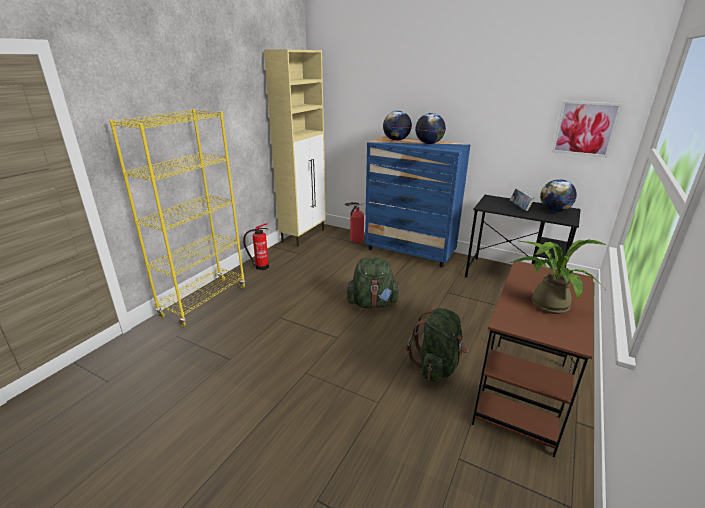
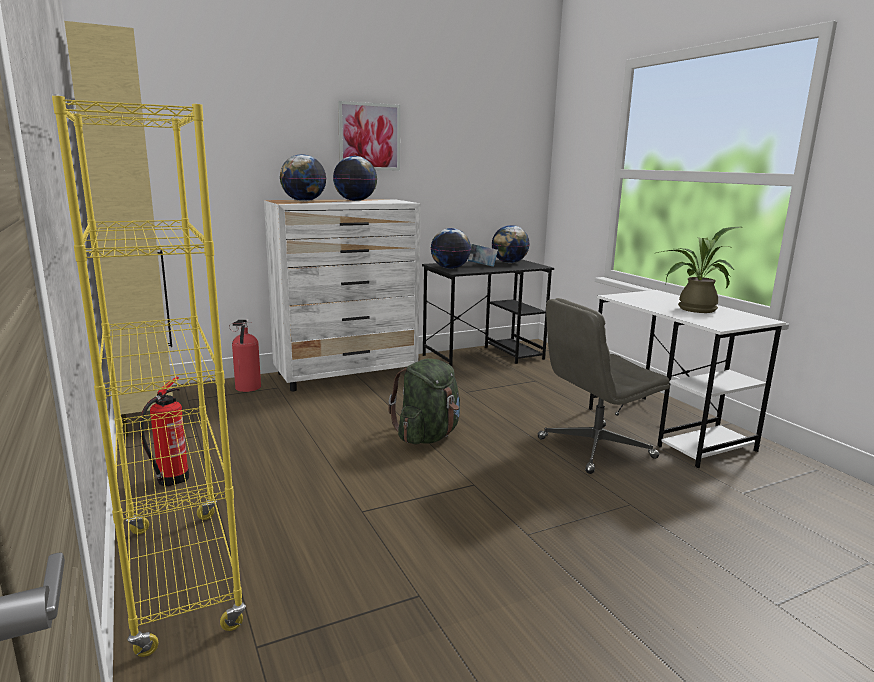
camera: 55 degrees left, 10 degrees down
blue dresser [365,136,470,267] -> white dresser [264,199,421,391]
green backpack [406,308,468,382] -> grey office chair [538,298,670,474]
brown desk [472,260,593,457] -> white desk [589,290,786,468]
picture [552,101,622,157] -> picture moved to [338,101,400,170]
none -> globe [431,228,471,269]

